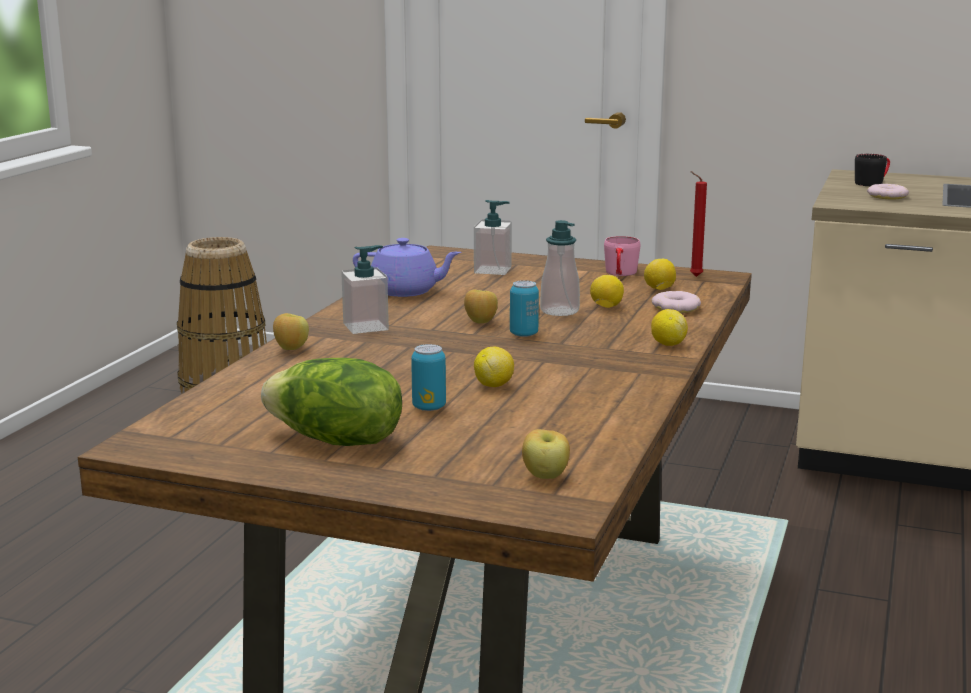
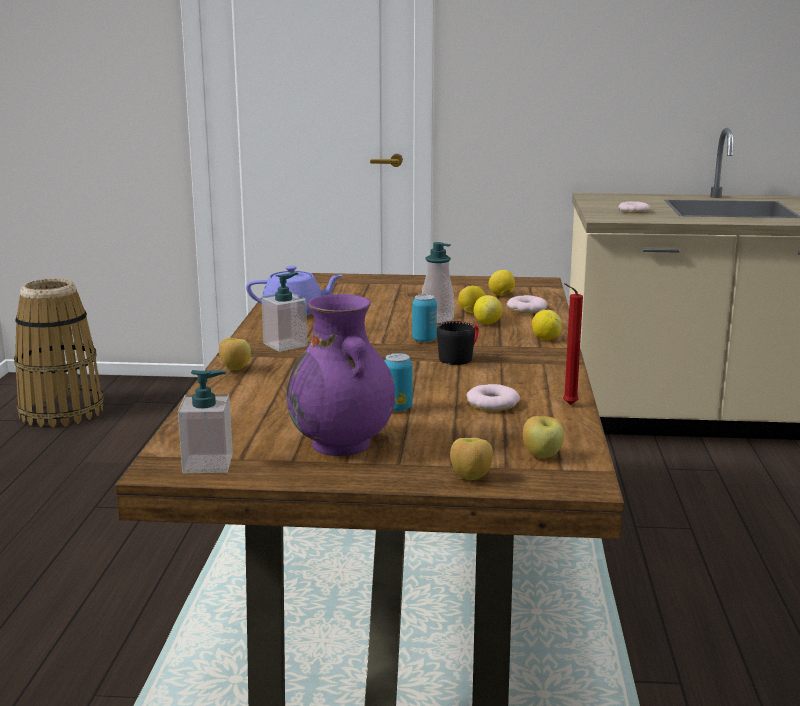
camera: 15 degrees left, 0 degrees up
lettuce [261,358,402,446] -> purple vase [286,294,395,456]
apple [464,289,498,324] -> apple moved to [450,438,493,480]
soap dispenser [474,200,512,275] -> soap dispenser moved to [178,370,233,473]
lemon [474,347,514,387] -> lemon moved to [474,295,503,324]
pink mug [604,236,640,276] -> none
red candle [690,171,707,277] -> red candle moved to [563,283,583,405]
black mug [855,154,890,186] -> black mug moved to [437,321,479,365]
none -> donut [467,384,520,411]

